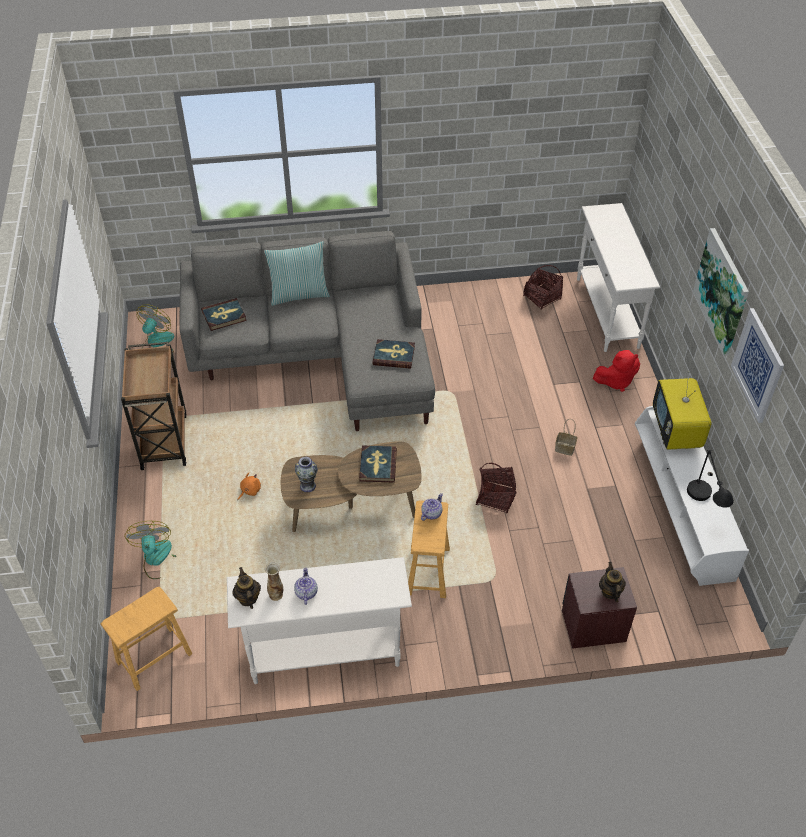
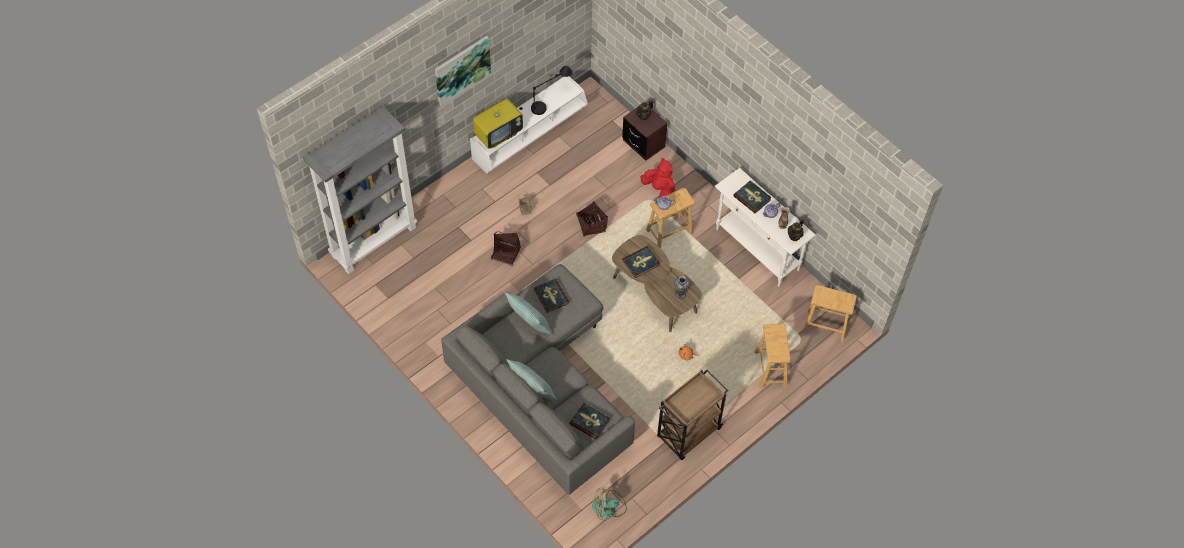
camera: 125 degrees left, 10 degrees up
fan [125,521,177,579] -> brown stool [755,324,791,388]
basket [523,265,563,310] -> basket moved to [491,231,521,266]
white console table [577,203,660,352] -> grey bookcase [303,106,417,274]
red plush toy [593,350,640,392] -> red plush toy moved to [640,158,675,198]
picture [731,308,784,423] -> none
none -> pillow [505,292,553,335]
none -> book [733,181,772,213]

